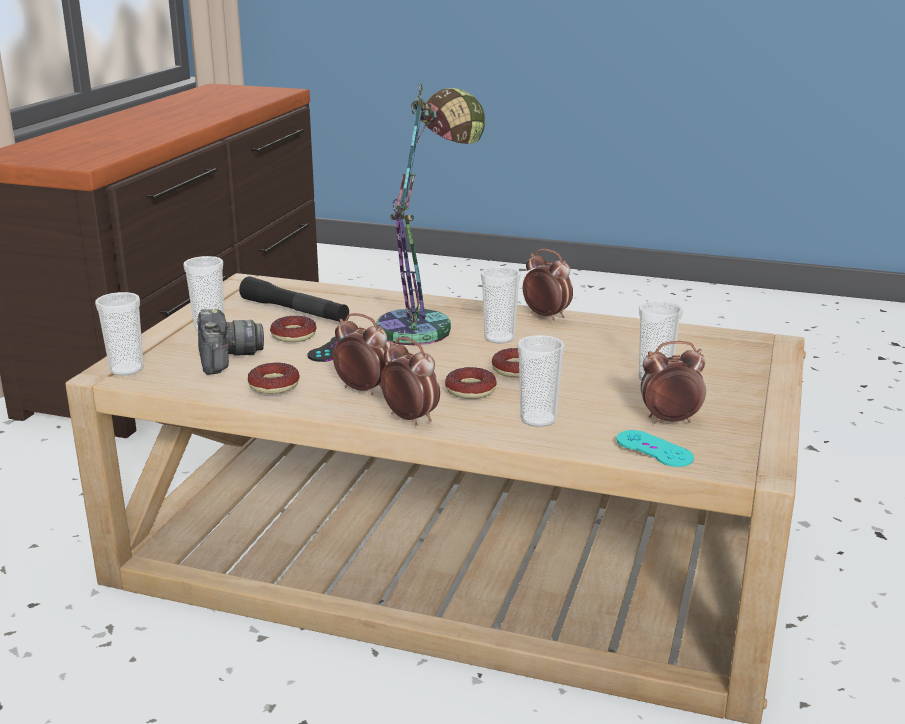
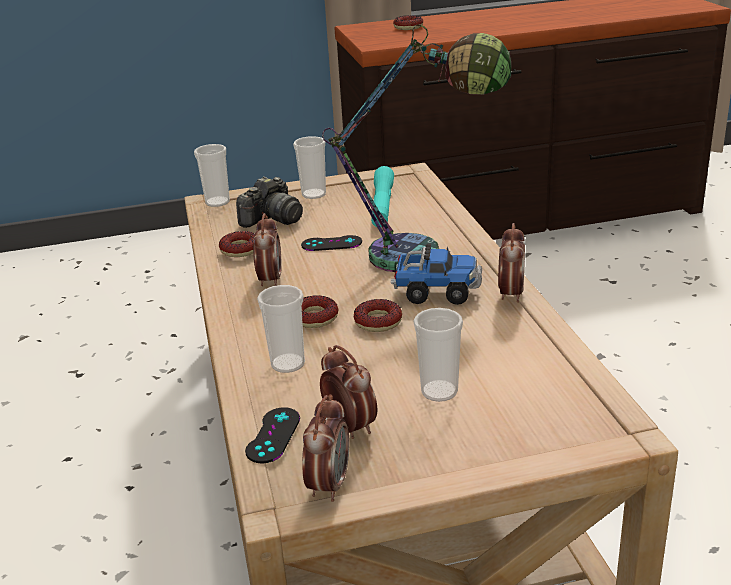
camera: 60 degrees right, 5 degrees up
black flashlight [239,276,349,322] -> turquoise flashlight [371,166,394,227]
donut [270,316,317,342] -> donut moved to [393,15,423,30]
alarm clock [381,337,440,426] -> alarm clock moved to [302,395,349,502]
cup [481,266,521,344] -> toy truck [391,244,482,305]
turquoise game controller [616,430,694,467] -> black game controller [245,407,300,463]

